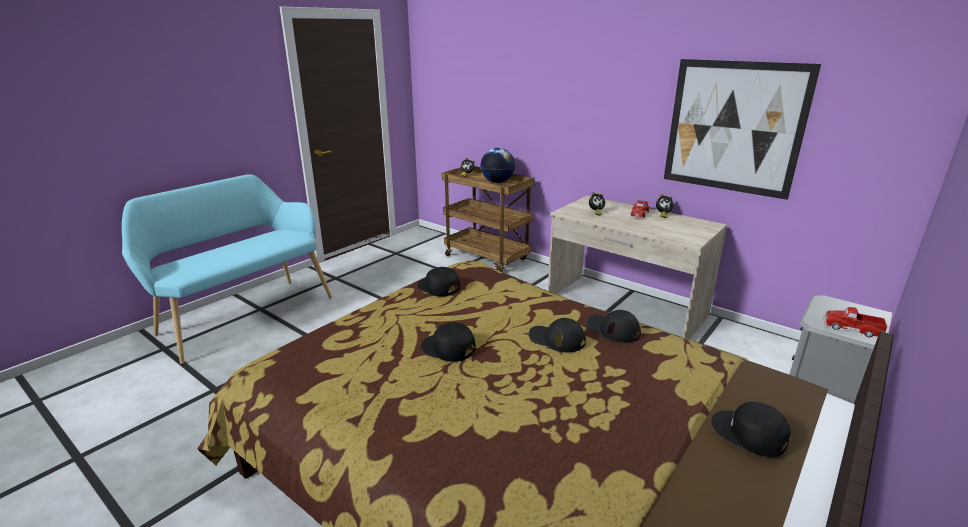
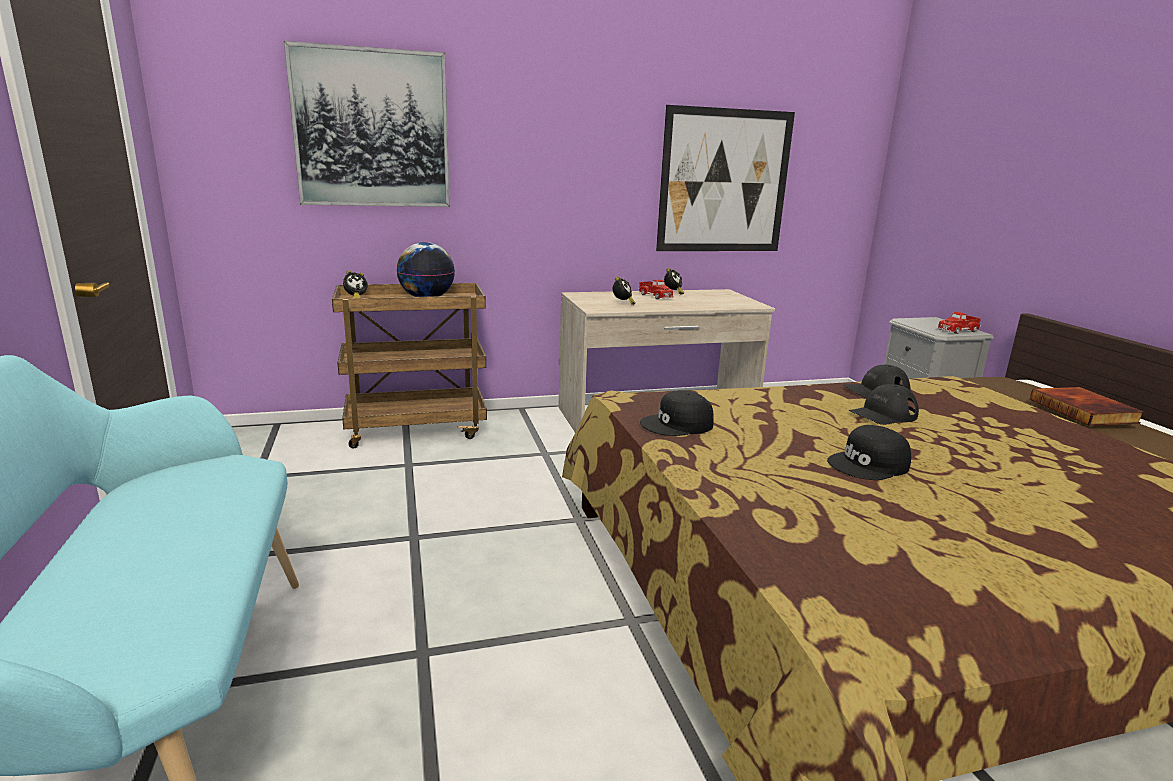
camera: 55 degrees left, 5 degrees down
black cap [711,402,791,457] -> book [1029,387,1144,426]
none -> picture [284,41,450,207]

